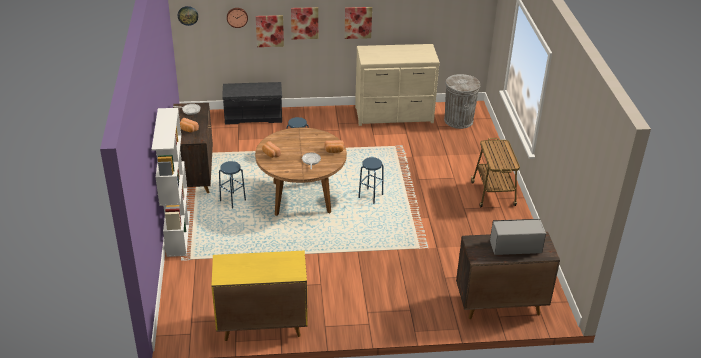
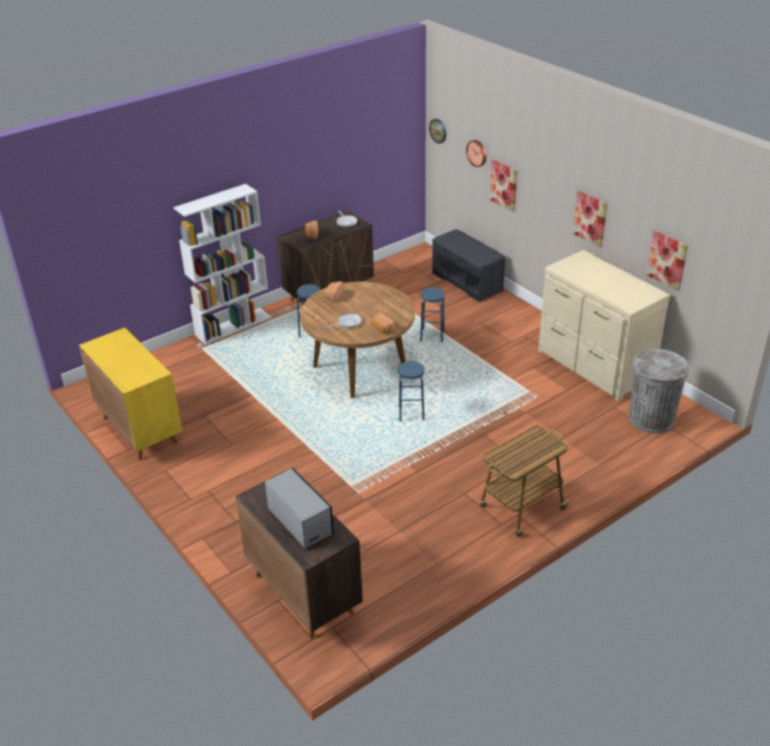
camera: 60 degrees right, 0 degrees up
picture [291,7,318,40] -> picture moved to [646,230,688,291]

